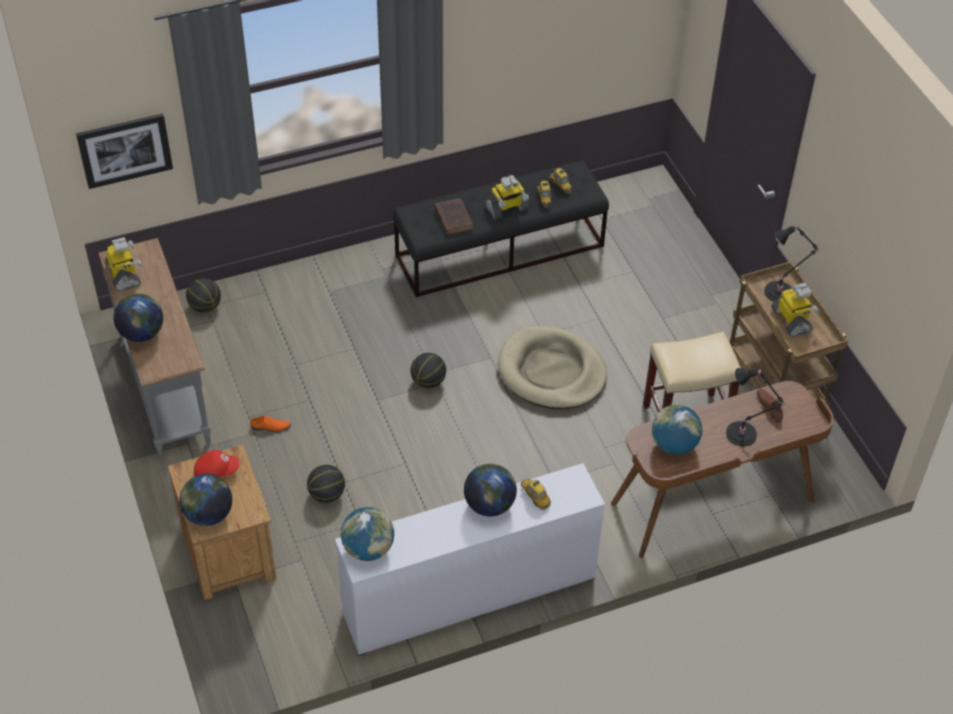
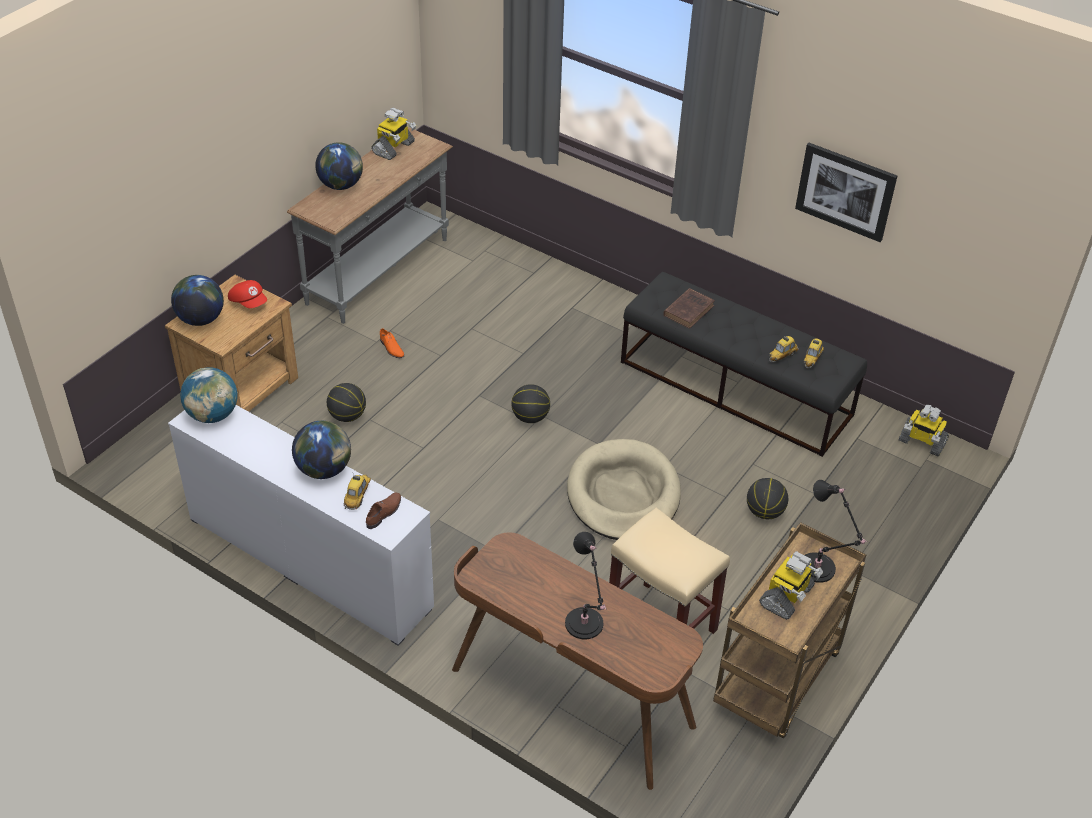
camera: 55 degrees right, 5 degrees down
picture [76,113,173,189] -> picture moved to [795,143,897,242]
basketball [186,278,221,313] -> basketball moved to [747,478,788,519]
toy robot [485,175,529,220] -> toy robot moved to [899,405,949,457]
globe [652,405,703,455] -> none
brown shoe [757,389,783,423] -> brown shoe moved to [366,492,401,529]

